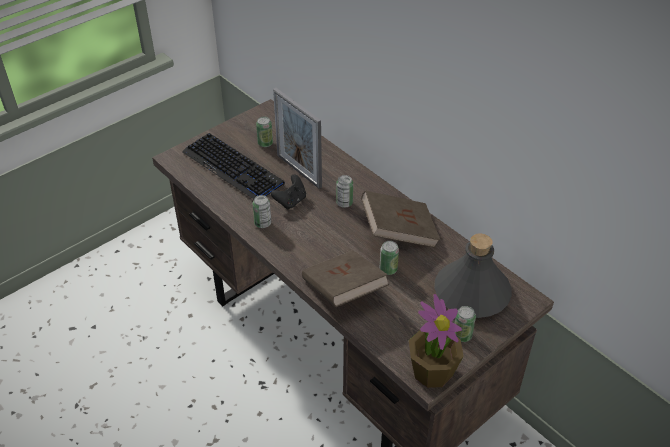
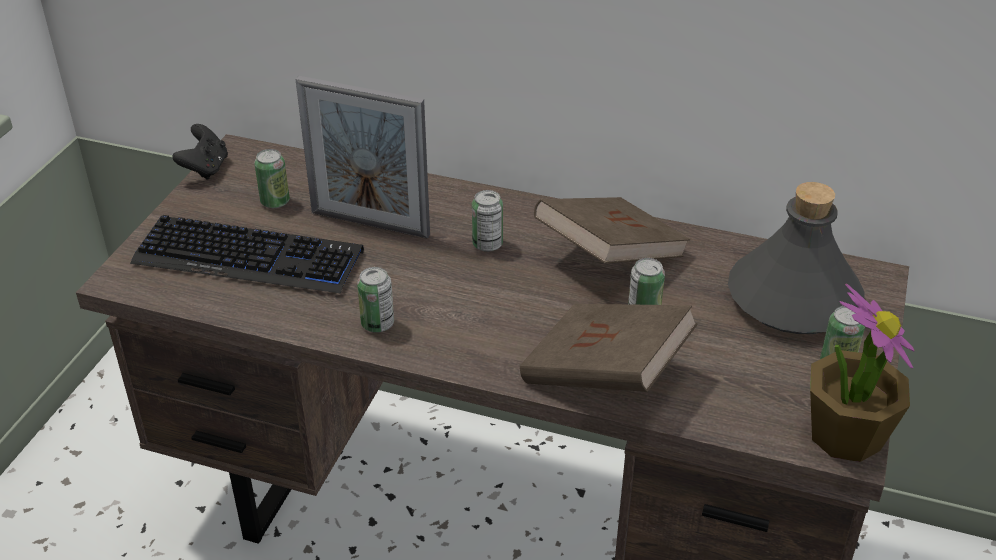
camera: 30 degrees left, 5 degrees down
black game controller [271,175,306,210] -> black game controller moved to [172,124,228,180]

